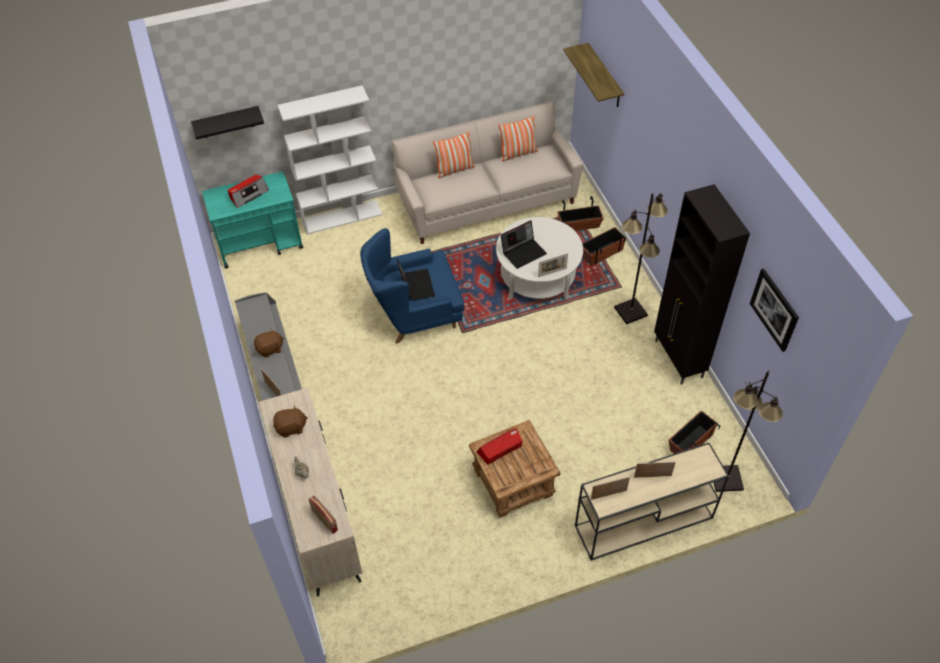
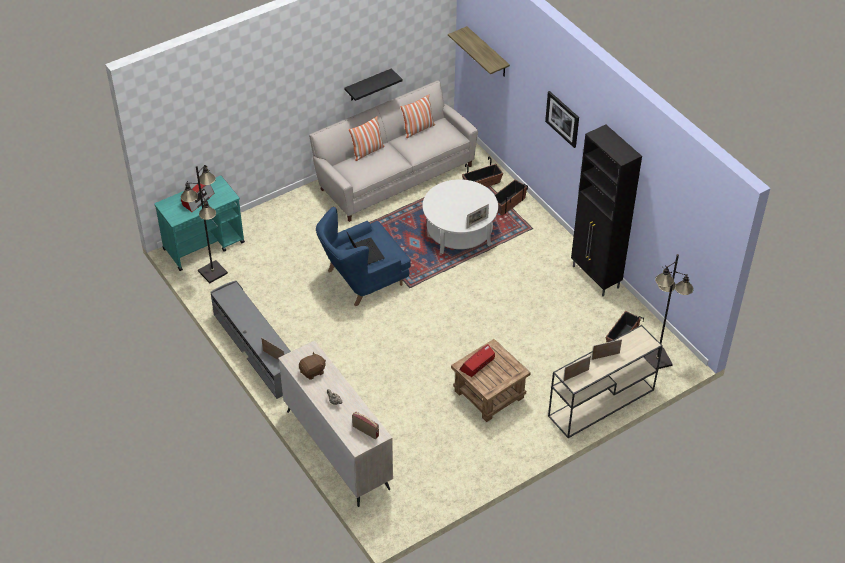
camera: 15 degrees left, 5 degrees down
black shelf [191,106,264,140] -> black shelf moved to [344,68,402,101]
brown plush toy [254,329,284,358] -> none
white bookcase [278,85,382,234] -> none
laptop [500,220,547,269] -> none
black floor lamp [614,193,668,324] -> black floor lamp moved to [181,165,228,283]
picture [750,268,799,352] -> picture moved to [545,91,579,148]

